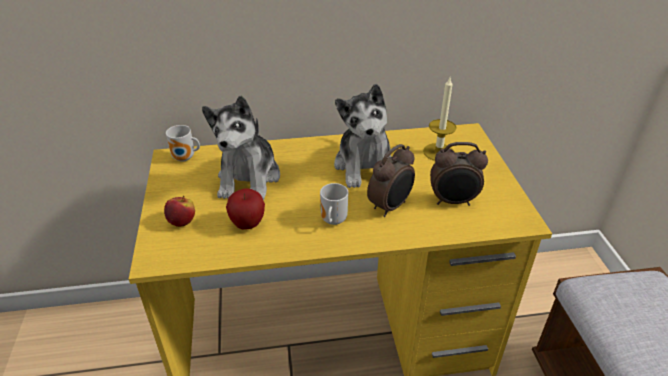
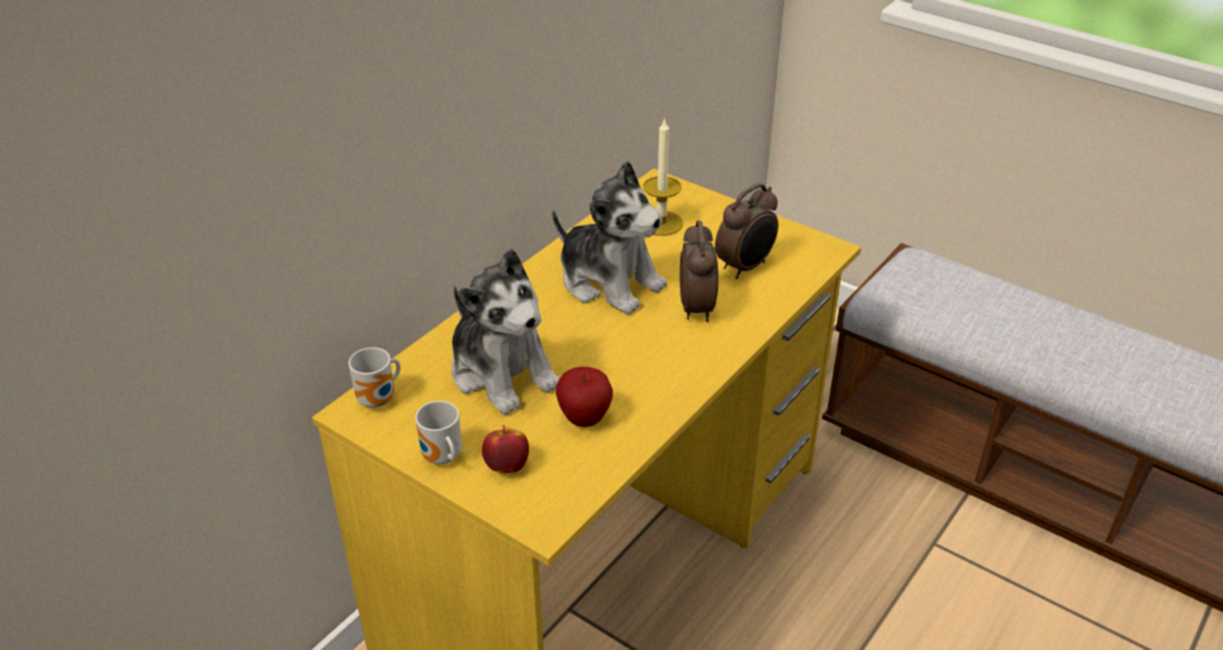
camera: 45 degrees left, 0 degrees up
mug [320,183,348,225] -> mug moved to [415,401,462,464]

